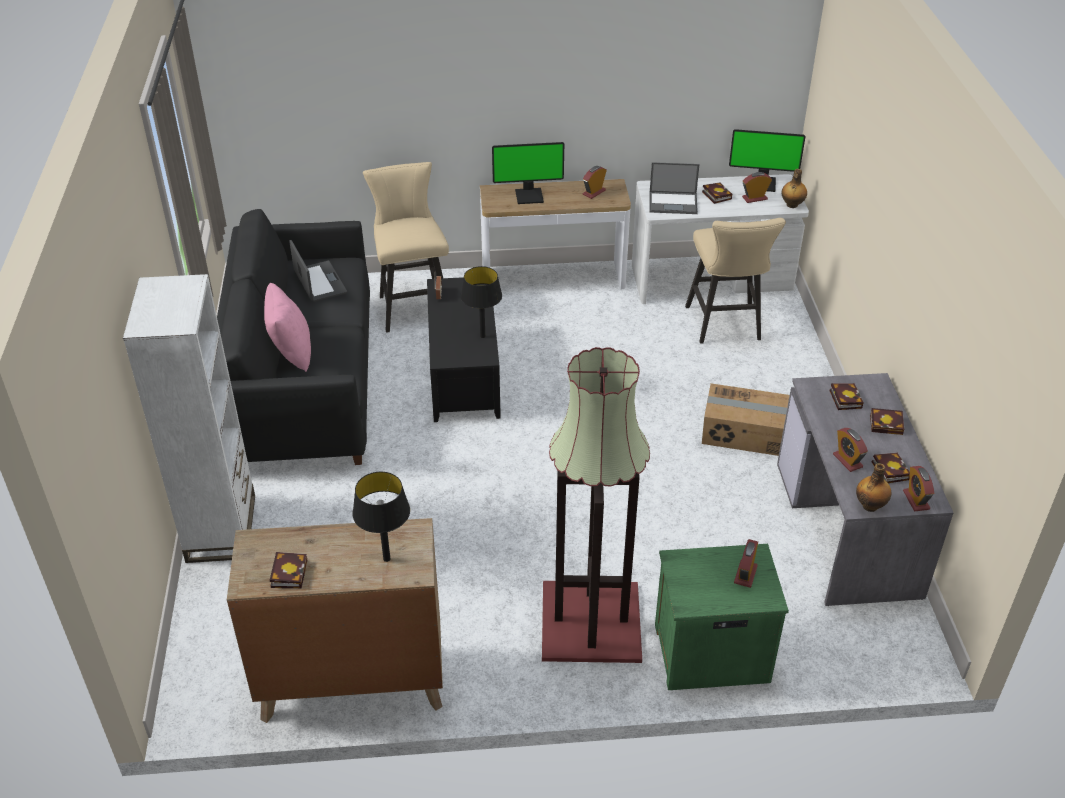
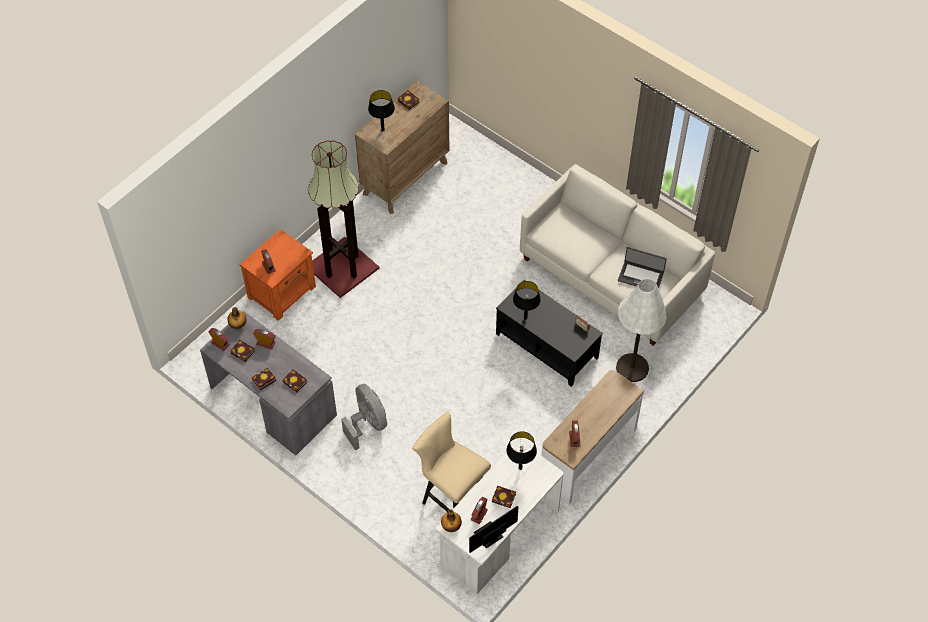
camera: 135 degrees right, 15 degrees up
white bookcase [123,274,255,563] -> none
black sofa [217,209,370,465] -> white sofa [520,164,715,346]
pink pillow [264,283,311,372] -> none
beige stool [363,162,449,333] -> white floor lamp [616,279,667,382]
monitor [492,142,564,204] -> none
laptop [650,162,699,214] -> black table lamp [506,431,537,470]
green nightstand [655,544,789,690] -> orange nightstand [239,229,316,321]
cardboard box [702,383,790,456] -> grey fan [341,384,387,451]

